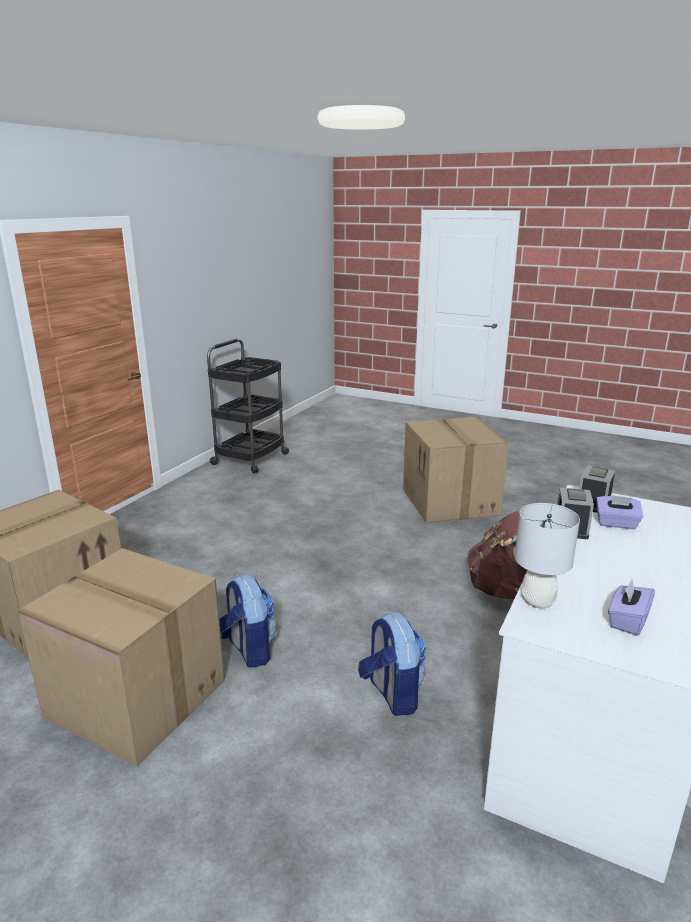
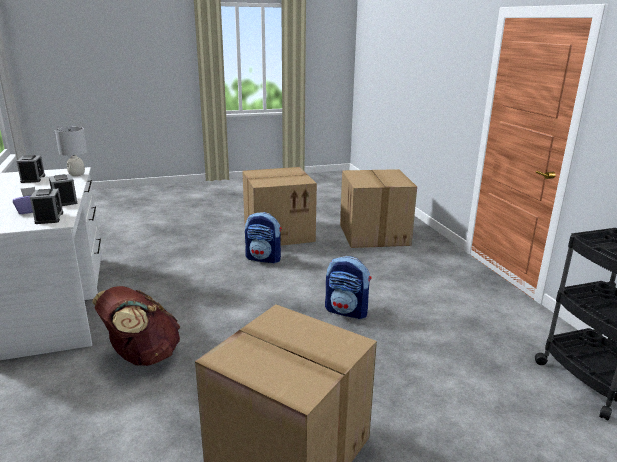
camera: 135 degrees right, 0 degrees up
backpack [358,611,426,716] -> backpack moved to [325,256,372,319]
purple tissue box [608,579,655,636] -> alarm clock [17,155,45,183]

